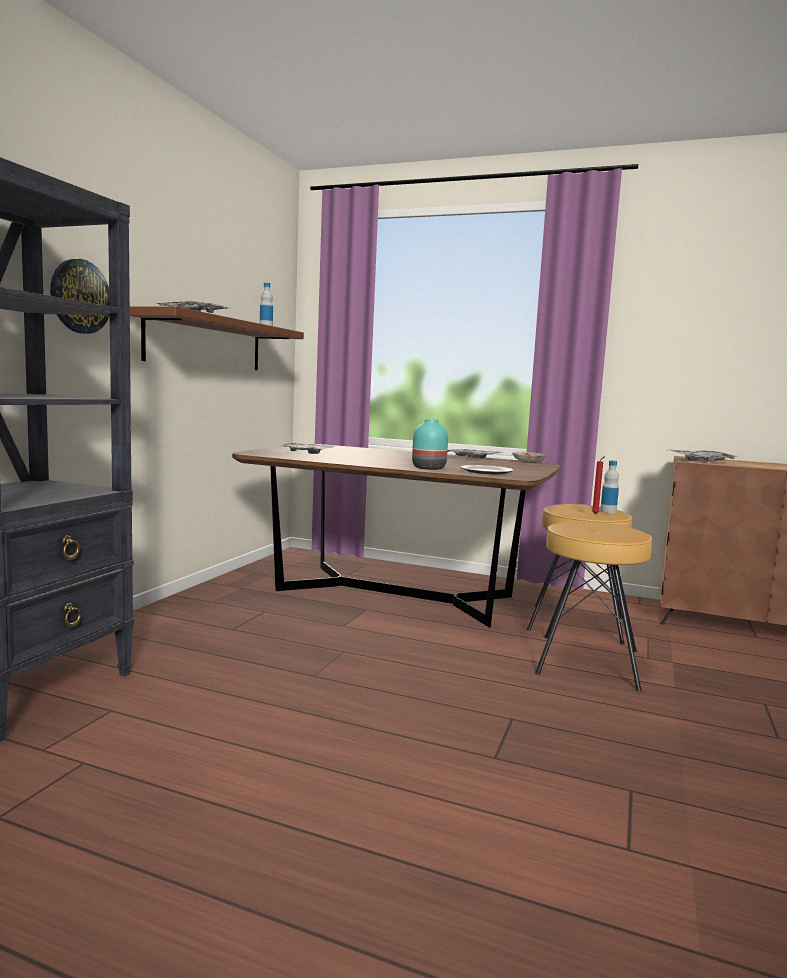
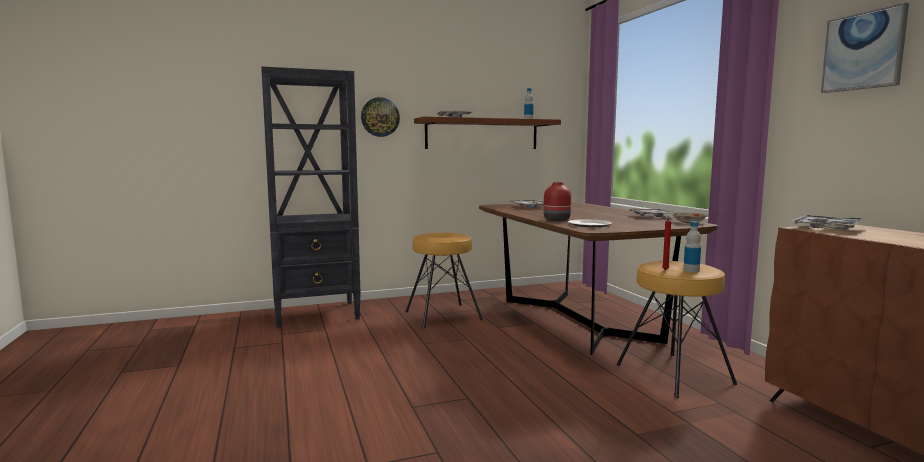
camera: 50 degrees right, 0 degrees up
turquoise vase [412,419,448,470] -> red vase [544,182,571,221]
brown stool [535,521,652,692] -> brown stool moved to [406,233,483,328]
none -> picture [821,3,909,93]

